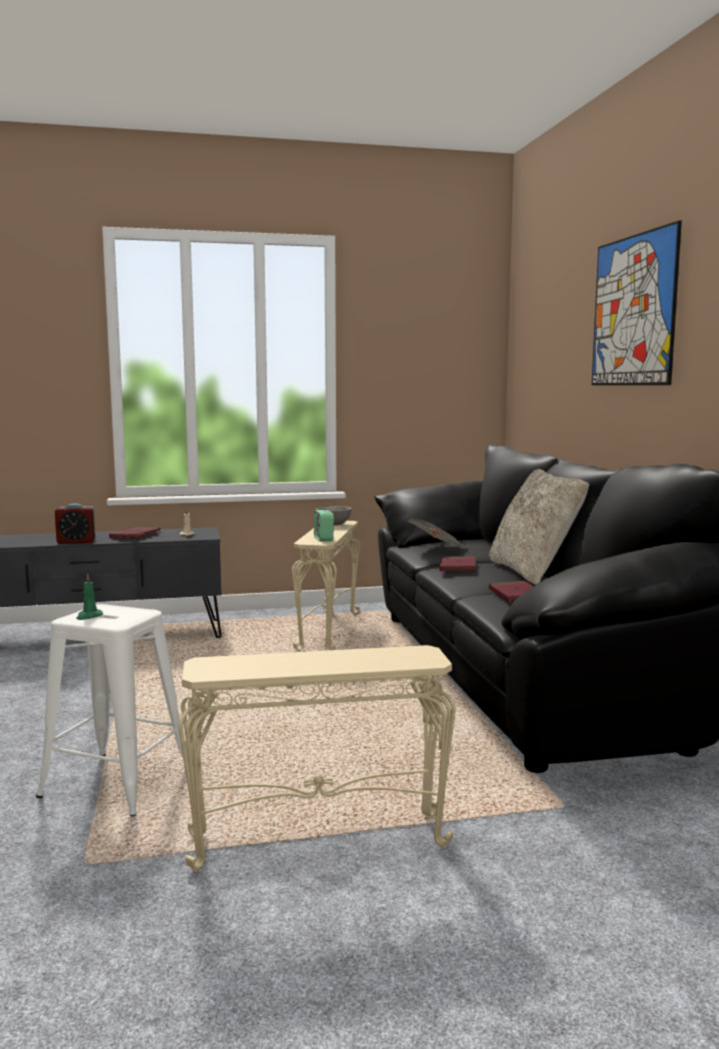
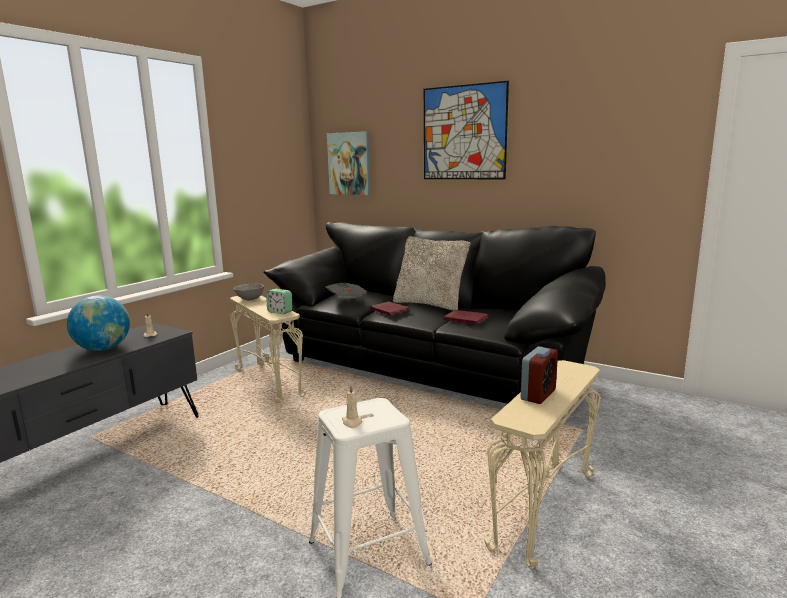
camera: 45 degrees left, 5 degrees up
alarm clock [55,503,96,544] -> alarm clock moved to [521,346,558,404]
green candle [76,573,103,620] -> beige candle [342,385,362,428]
red book [109,527,161,539] -> globe [67,295,130,351]
none -> picture [327,131,370,195]

